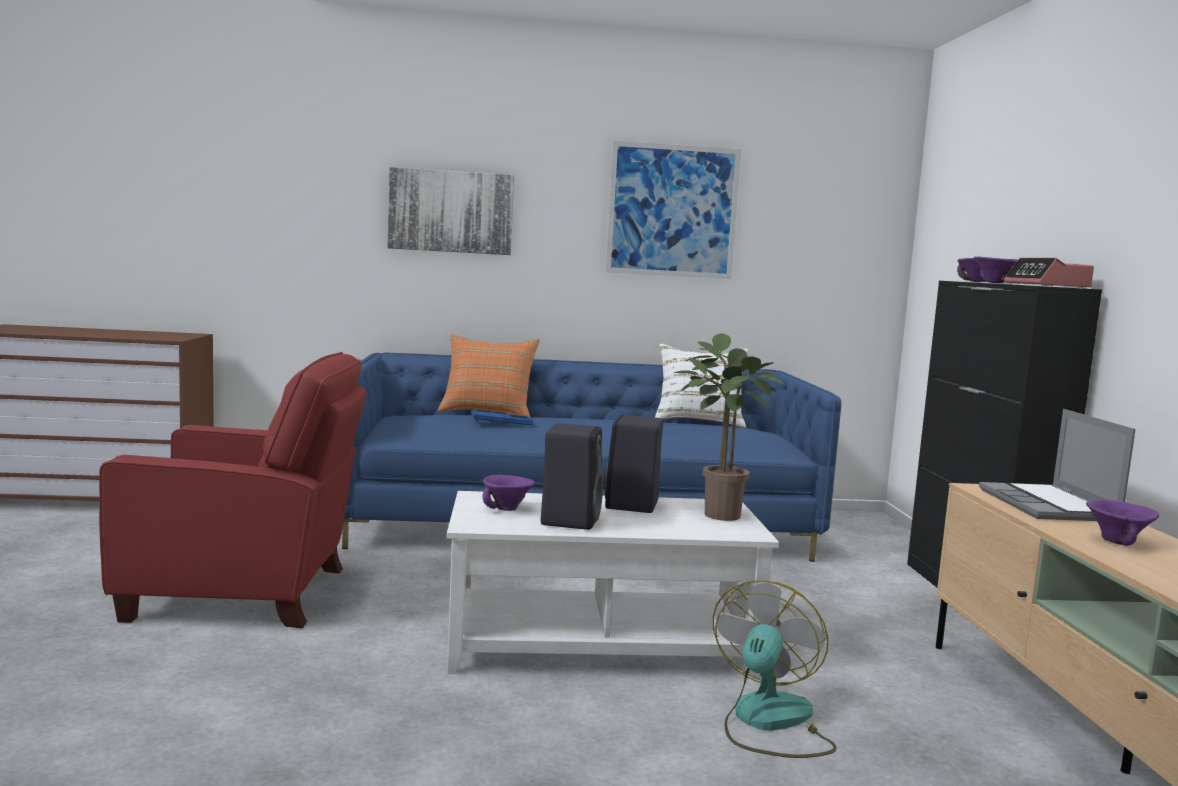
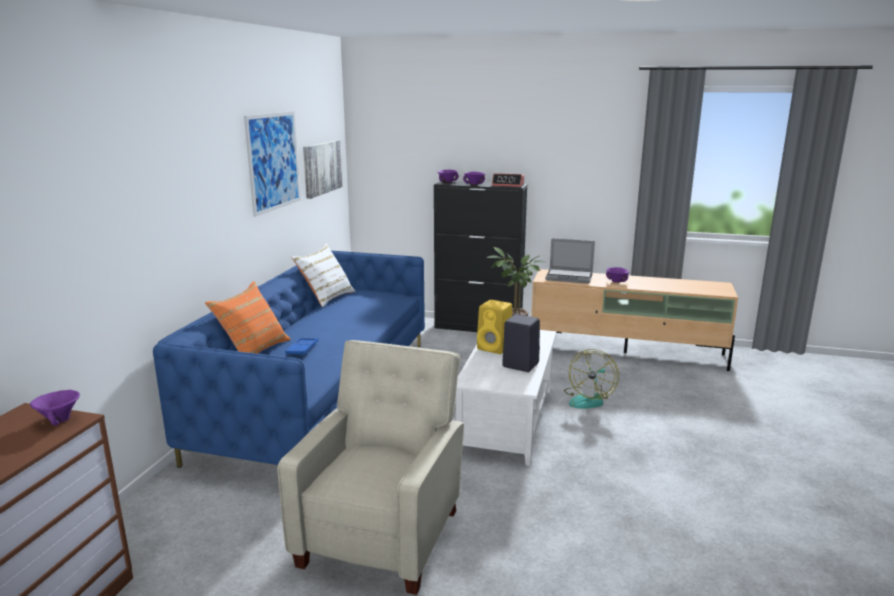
camera: 70 degrees left, 10 degrees up
red armchair [99,352,367,628] -> beige armchair [278,340,464,595]
picture [387,167,514,255] -> picture moved to [303,140,343,199]
purple bowl [482,475,535,511] -> purple bowl moved to [30,390,80,426]
black speaker [605,415,663,513] -> yellow speaker [477,300,512,354]
fan [713,580,837,758] -> fan turned 105 degrees counterclockwise [564,349,619,409]

